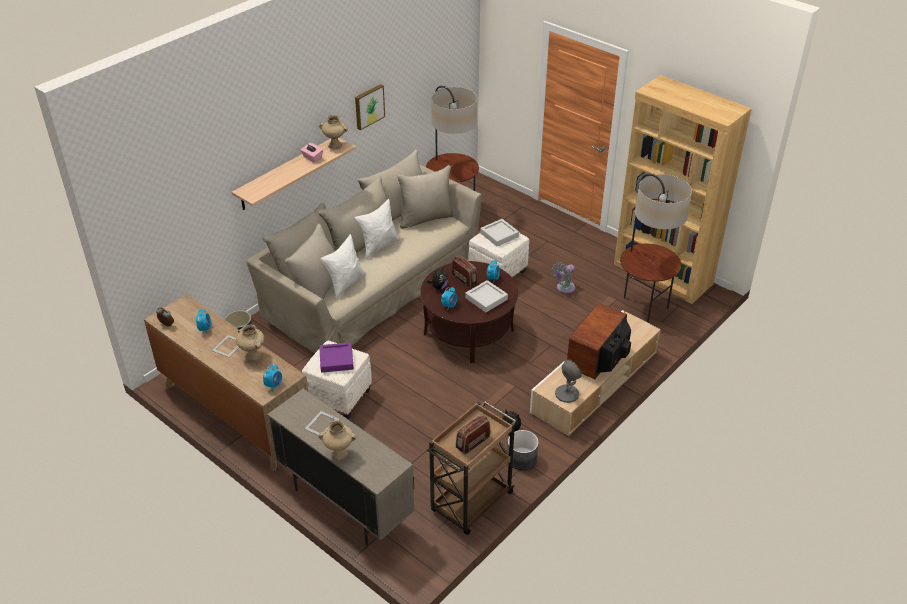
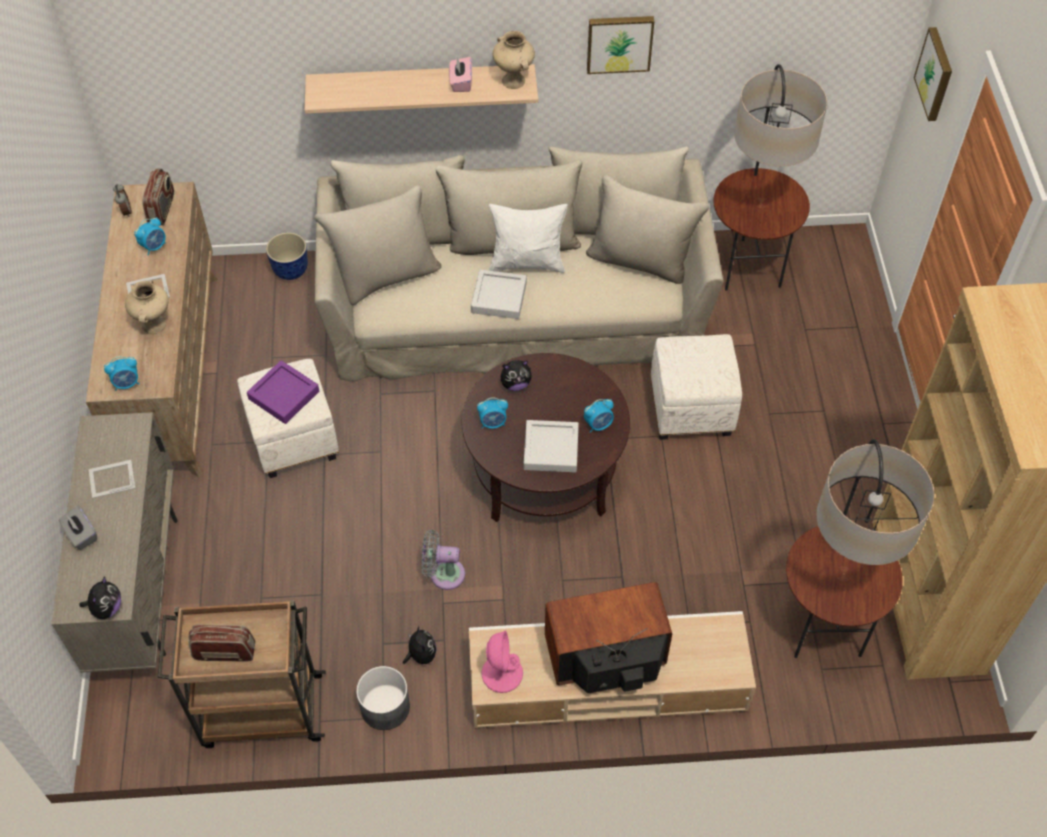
camera: 45 degrees right, 15 degrees up
beige vase [318,420,356,461] -> grey tissue box [59,506,97,550]
white pillow [321,234,366,299] -> none
radio [451,256,478,288] -> radio moved to [142,168,174,225]
grey tray [480,219,519,246] -> grey tray moved to [471,270,527,319]
grey fan [552,262,575,294] -> grey fan moved to [421,530,465,590]
grey table lamp [555,359,582,403] -> pink table lamp [481,631,523,693]
none -> plush toy [79,576,121,619]
none -> picture [914,27,952,121]

